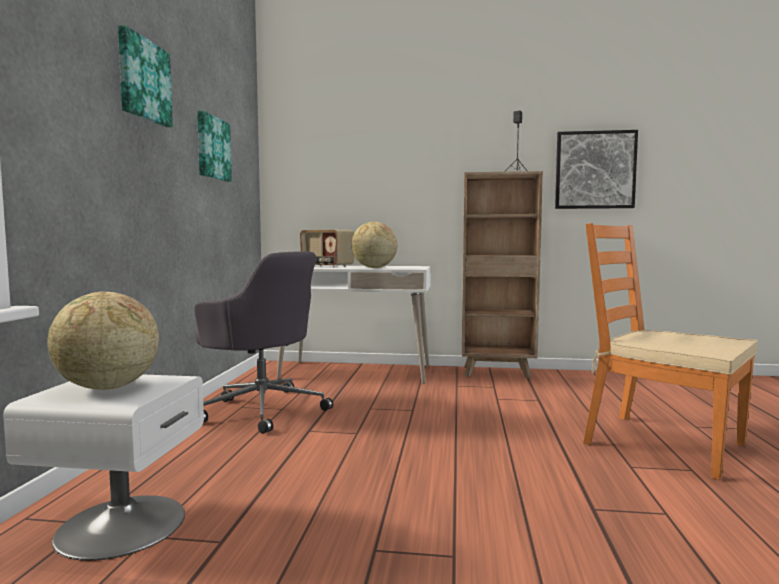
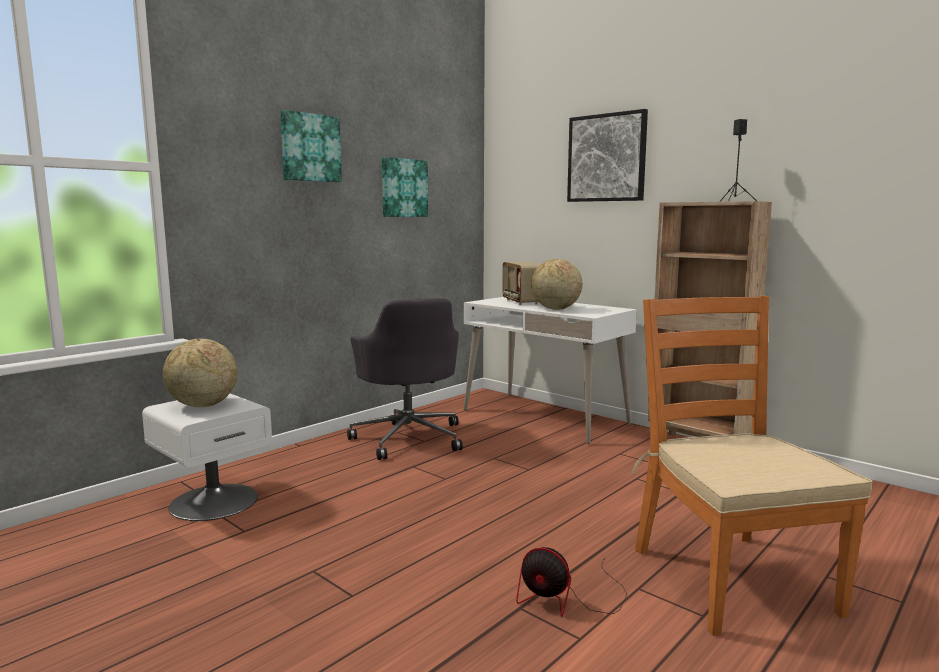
camera: 35 degrees right, 5 degrees up
picture [555,130,638,209] -> picture moved to [567,109,648,202]
none -> fan [516,547,627,617]

